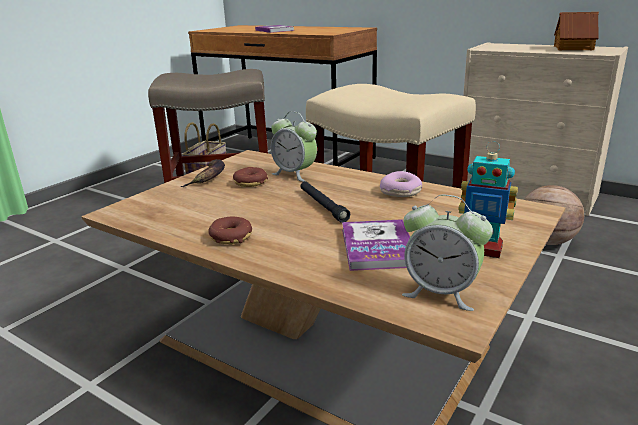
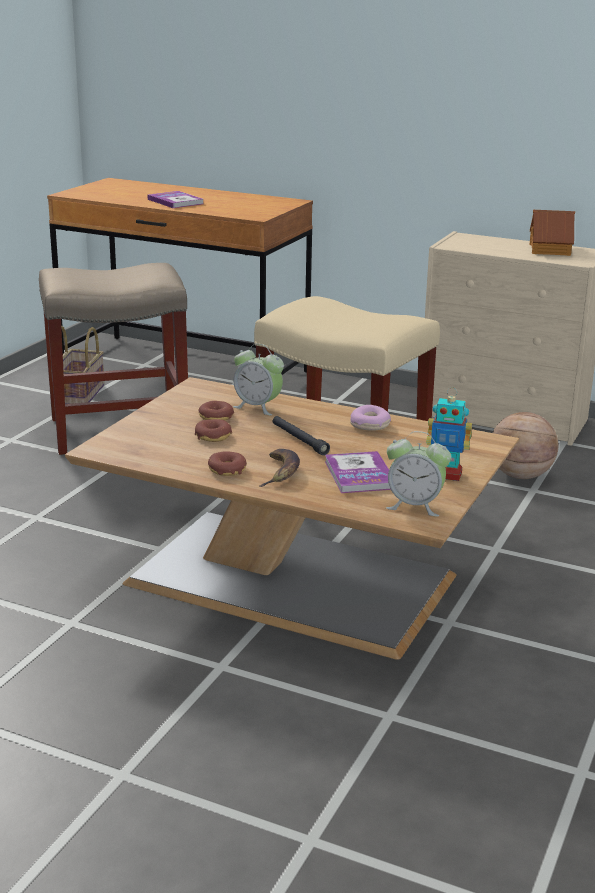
camera: 10 degrees left, 0 degrees up
banana [181,159,225,187] -> banana moved to [259,449,300,487]
none -> donut [195,419,232,442]

